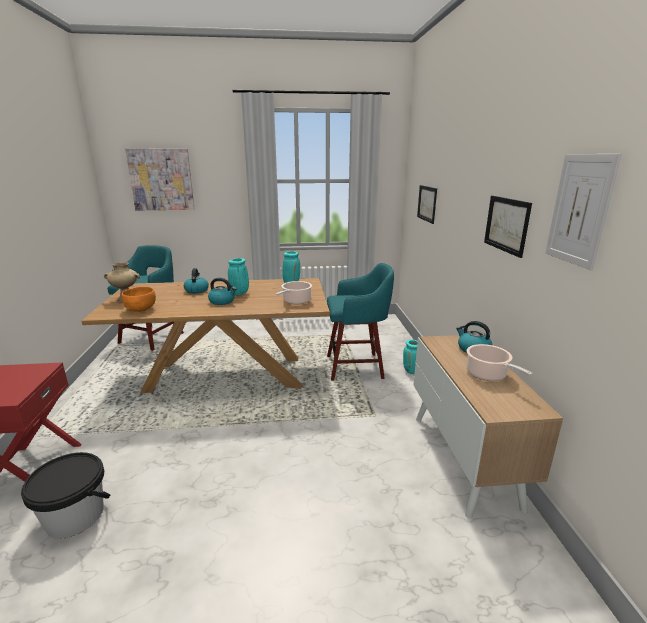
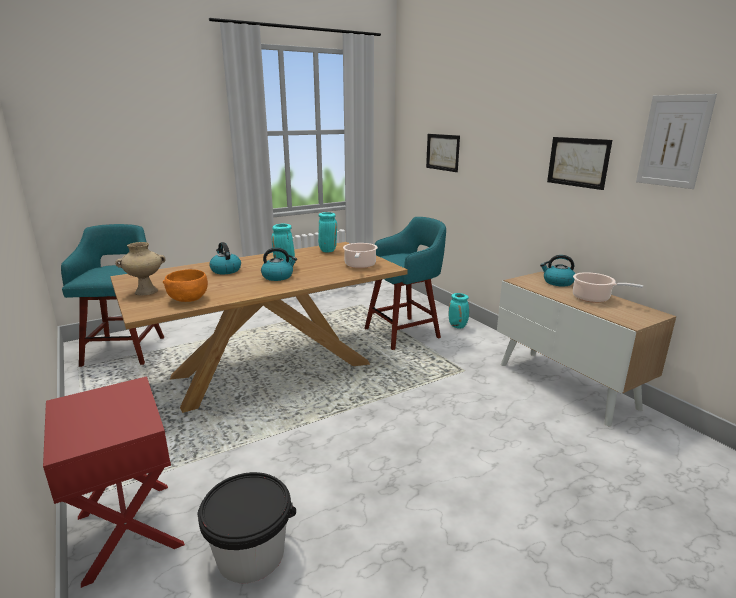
camera: 25 degrees left, 0 degrees up
picture [125,149,194,210] -> none

